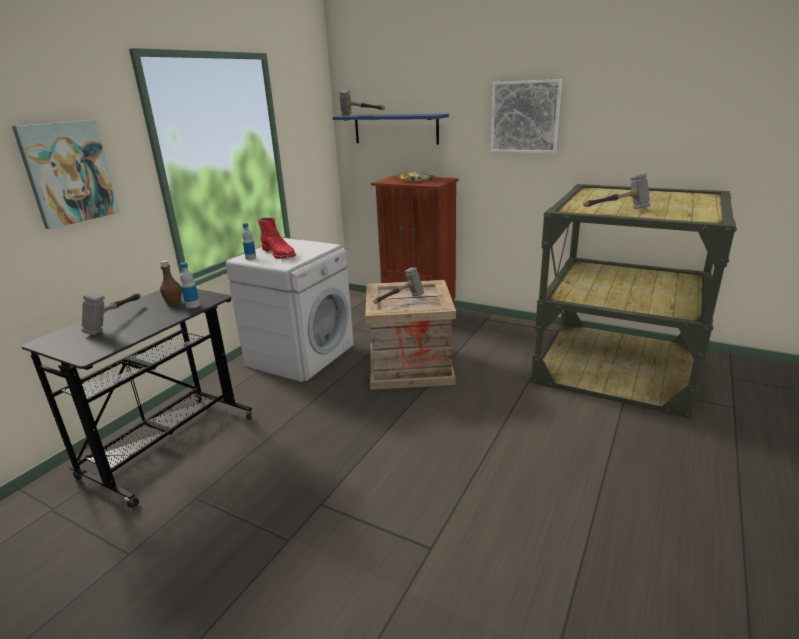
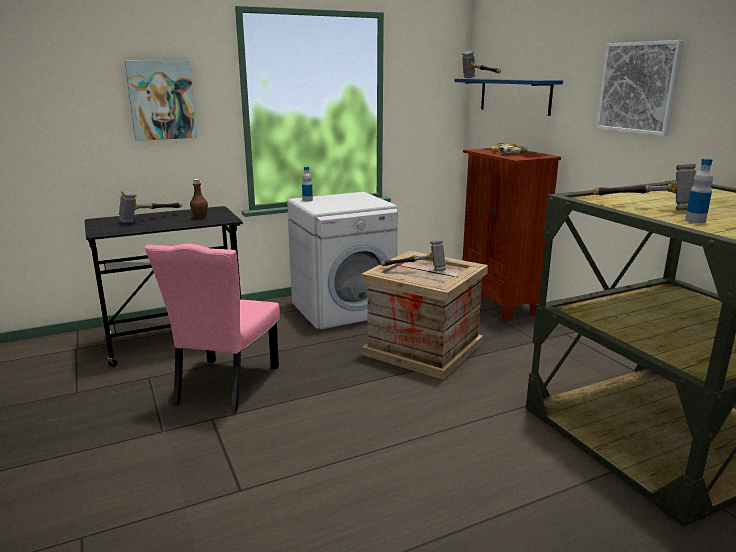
camera: 35 degrees right, 5 degrees down
bottle [180,262,200,308] -> bottle moved to [685,158,713,223]
red boot [258,218,296,259] -> none
none -> pink chair [145,244,280,413]

